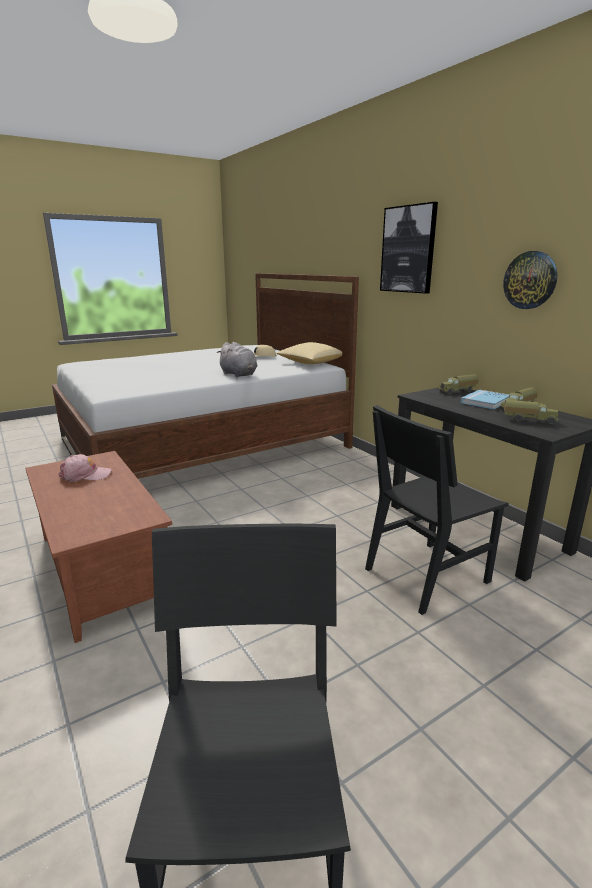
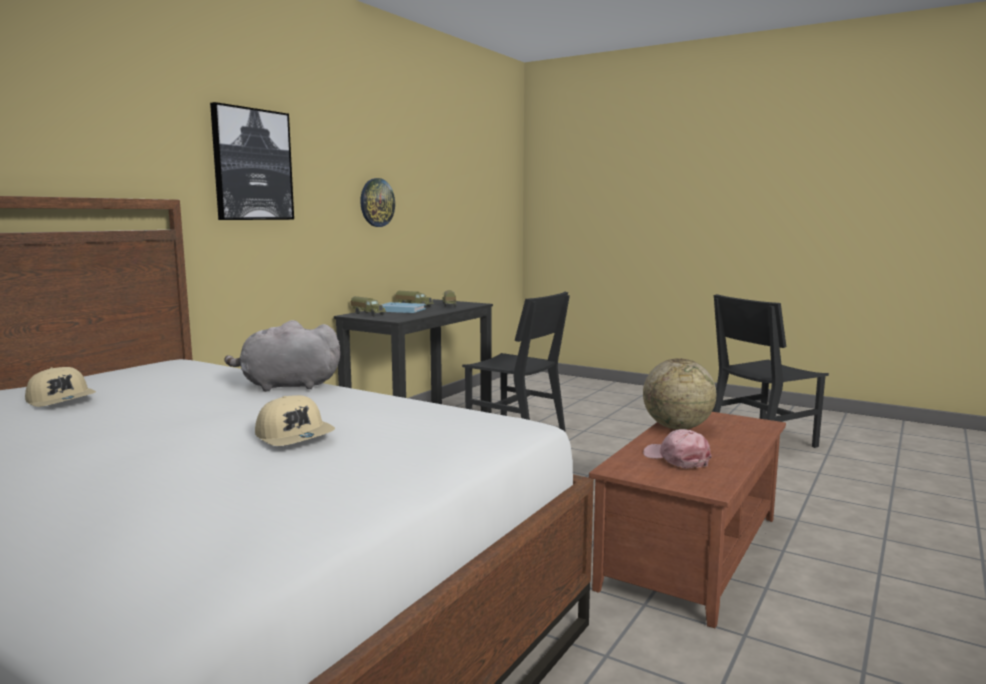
camera: 115 degrees left, 10 degrees down
grey plush toy [217,342,258,377] -> grey plush toy turned 120 degrees counterclockwise [225,320,340,392]
pillow [276,342,342,364] -> none
none -> beige cap [255,395,335,446]
none -> globe [643,358,716,430]

